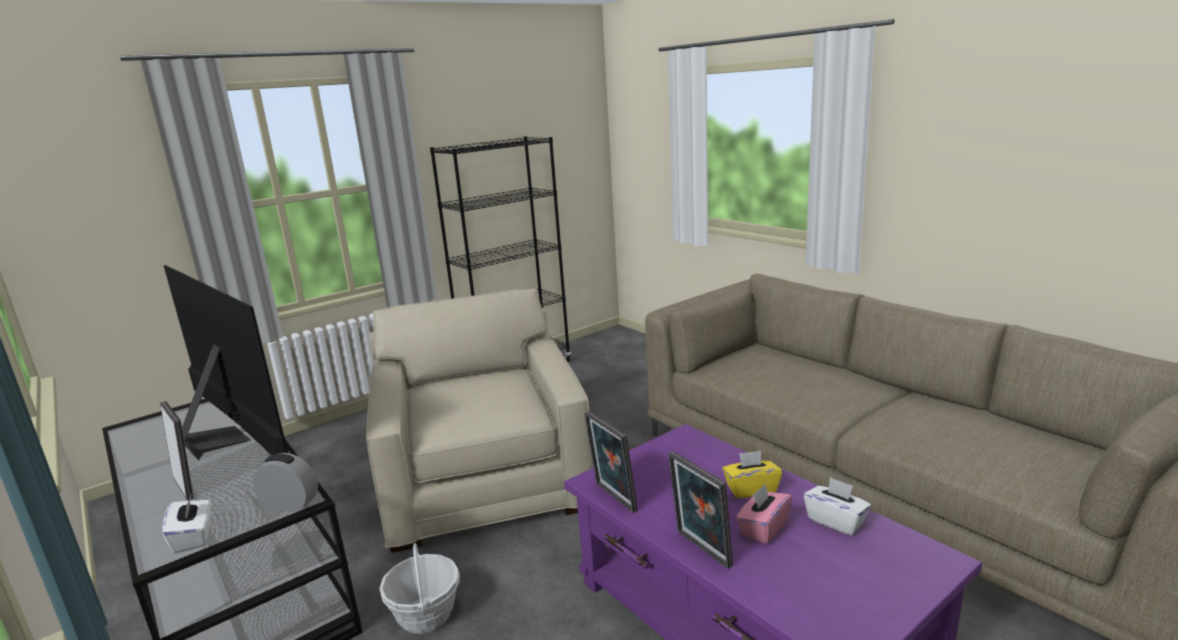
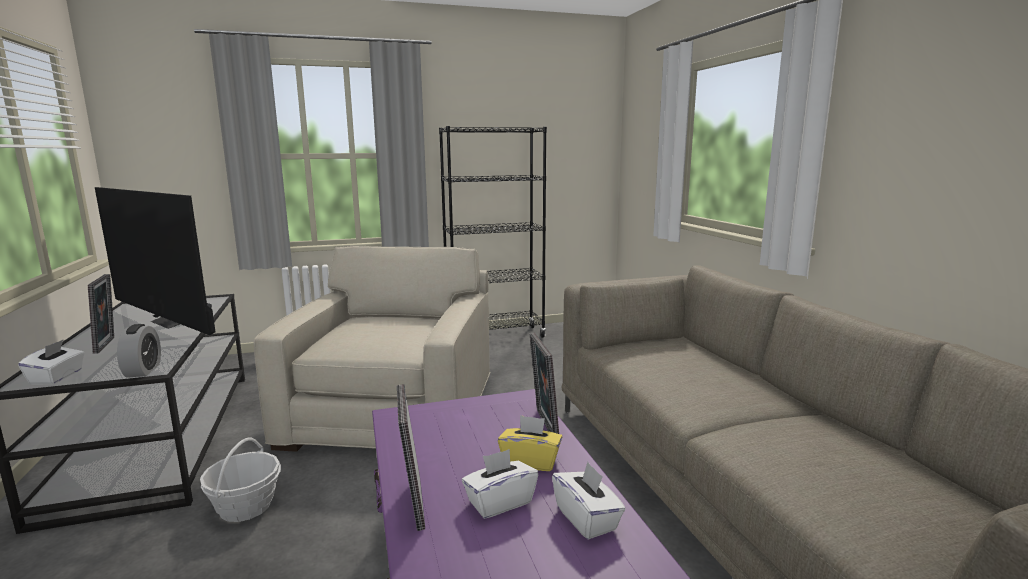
camera: 20 degrees right, 5 degrees down
television [164,265,288,460] -> television turned 150 degrees clockwise [95,187,216,335]
alarm clock [253,453,318,511] -> alarm clock turned 45 degrees clockwise [117,324,161,378]
picture frame [584,411,638,513] -> picture frame moved to [529,333,559,434]
pink tissue box [736,484,792,544] -> white tissue box [462,449,538,519]

